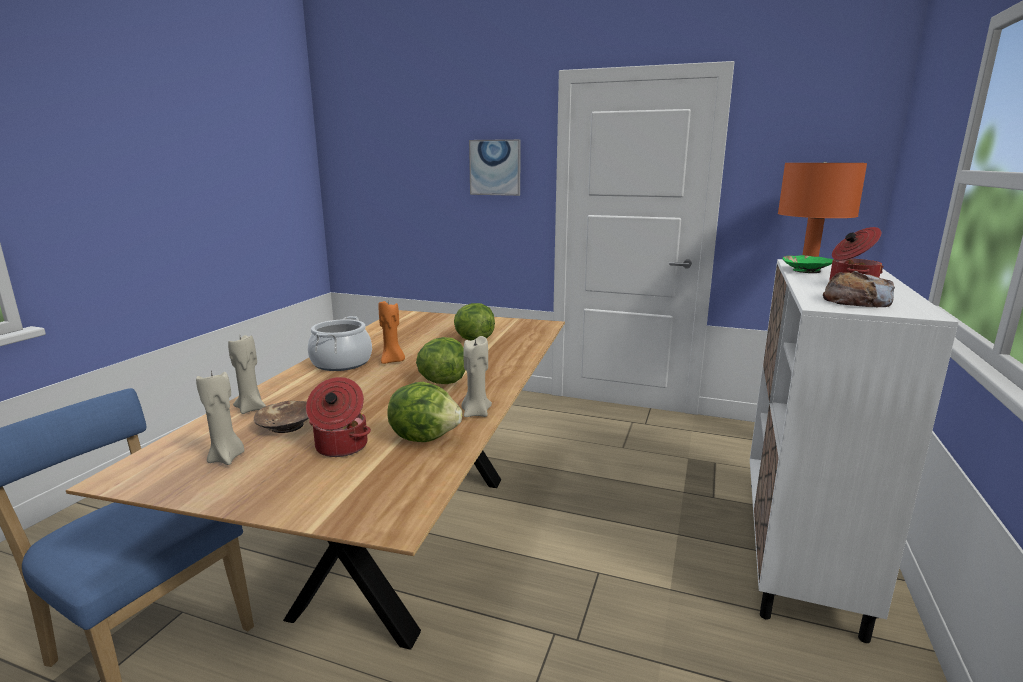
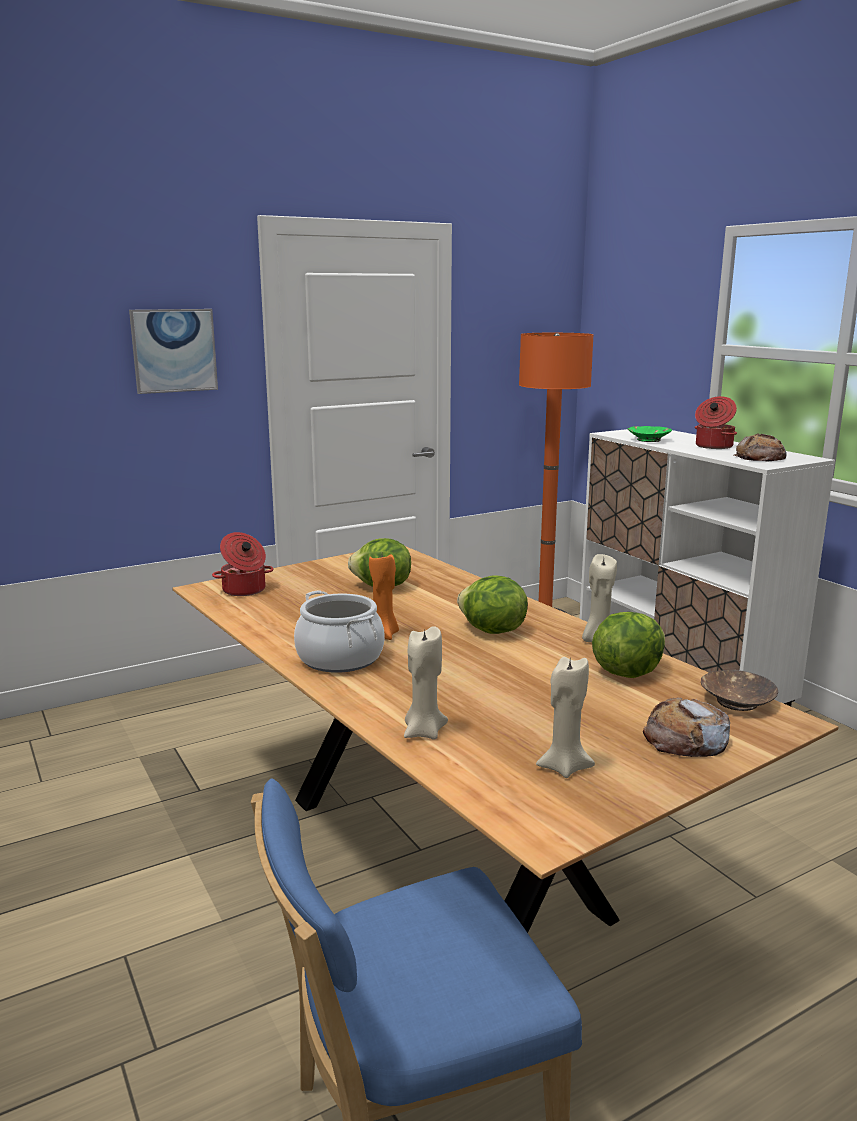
camera: 50 degrees left, 0 degrees up
brown bowl [254,401,309,433] -> brown bowl moved to [701,670,778,711]
cooking pot [306,377,371,457] -> cooking pot moved to [212,532,274,596]
none -> bread [643,697,730,757]

